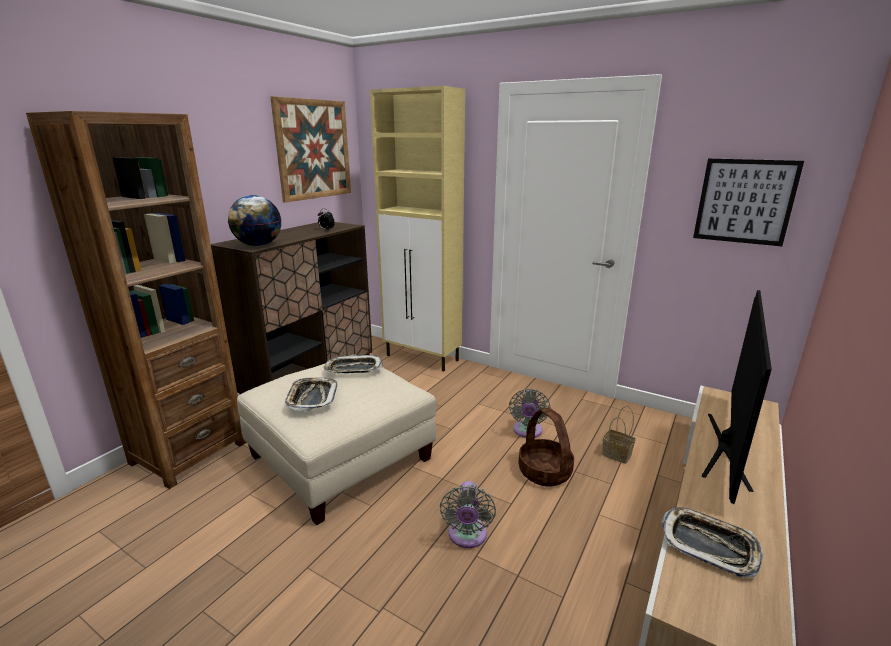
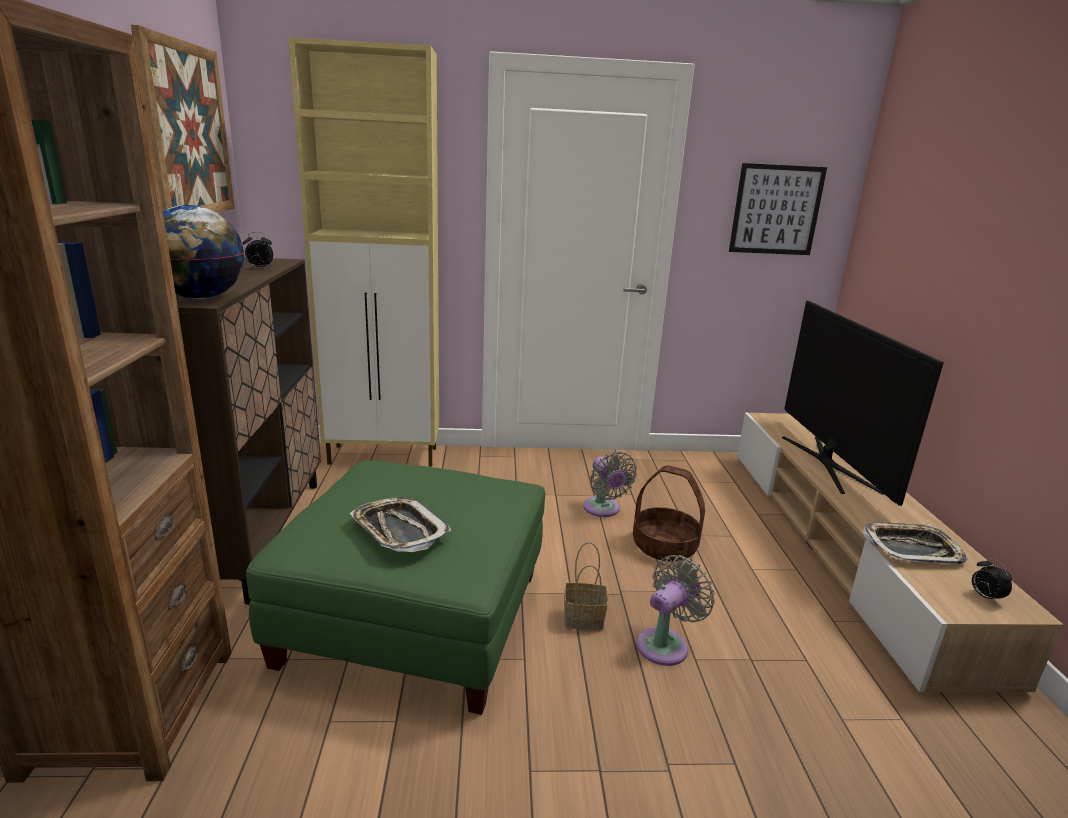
camera: 35 degrees left, 0 degrees up
beige ottoman [237,355,436,525] -> green ottoman [246,461,545,715]
tray [323,355,383,373] -> none
grey fan [440,481,496,548] -> grey fan turned 105 degrees counterclockwise [637,555,715,666]
basket [602,406,636,464] -> basket moved to [564,542,608,630]
none -> alarm clock [972,558,1012,604]

